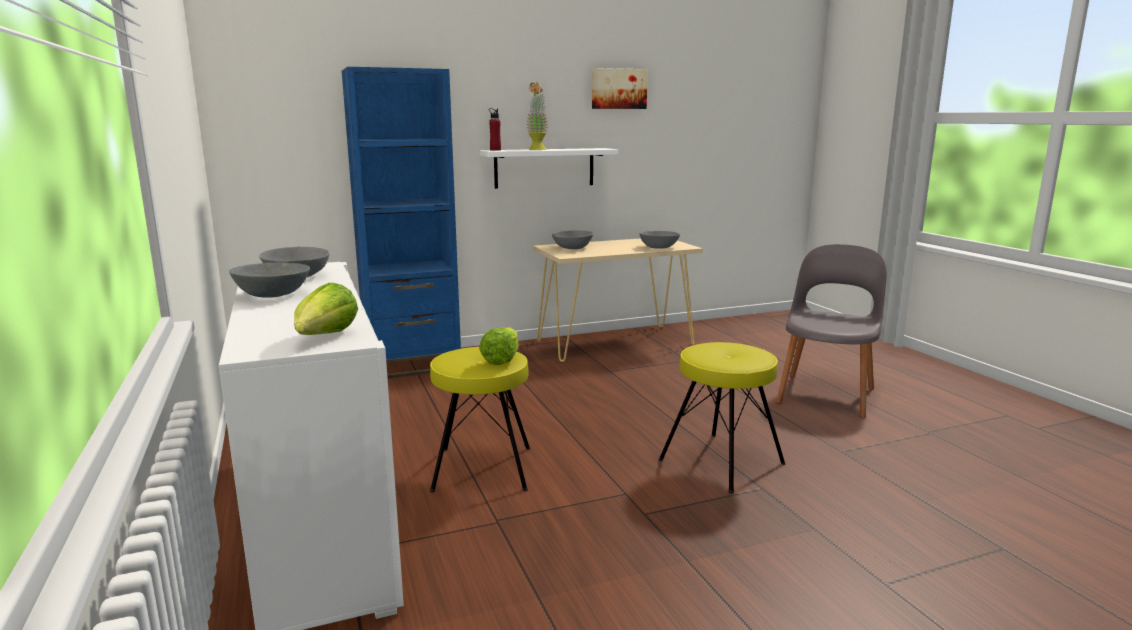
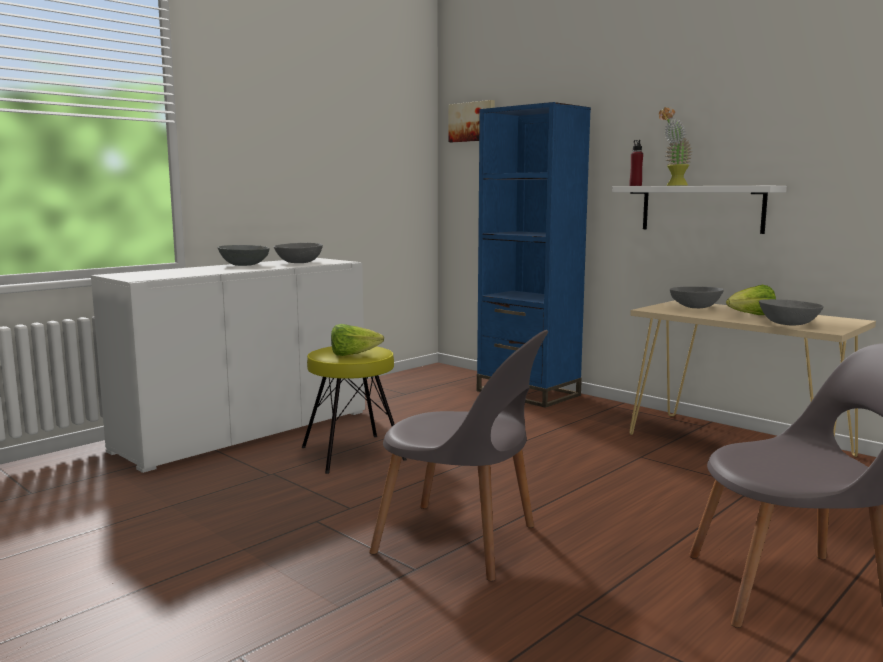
camera: 65 degrees right, 5 degrees down
lettuce [294,283,358,335] -> lettuce moved to [726,285,776,315]
picture [592,68,648,109] -> picture moved to [448,100,495,142]
yellow stool [659,342,785,494] -> grey chair [369,330,549,581]

